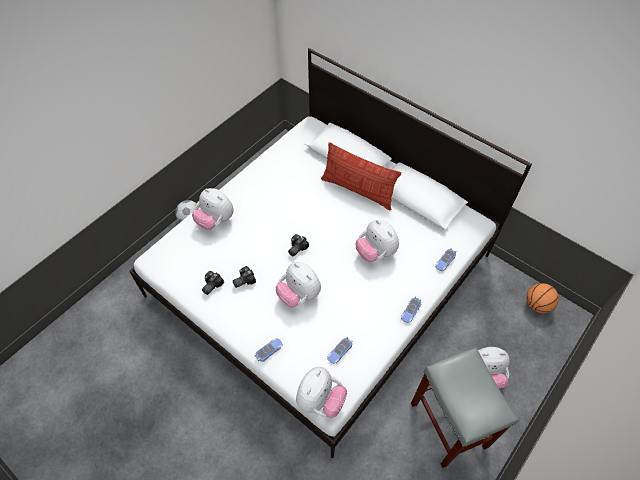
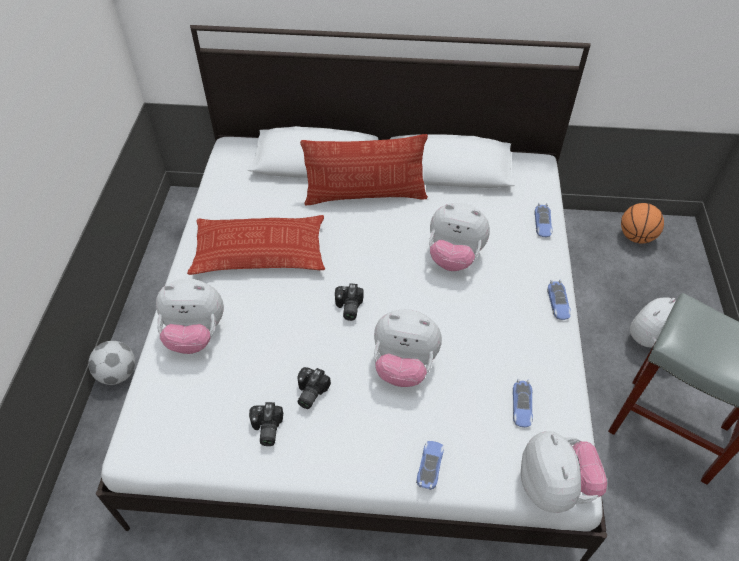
camera: 35 degrees left, 5 degrees down
none -> pillow [187,215,326,275]

